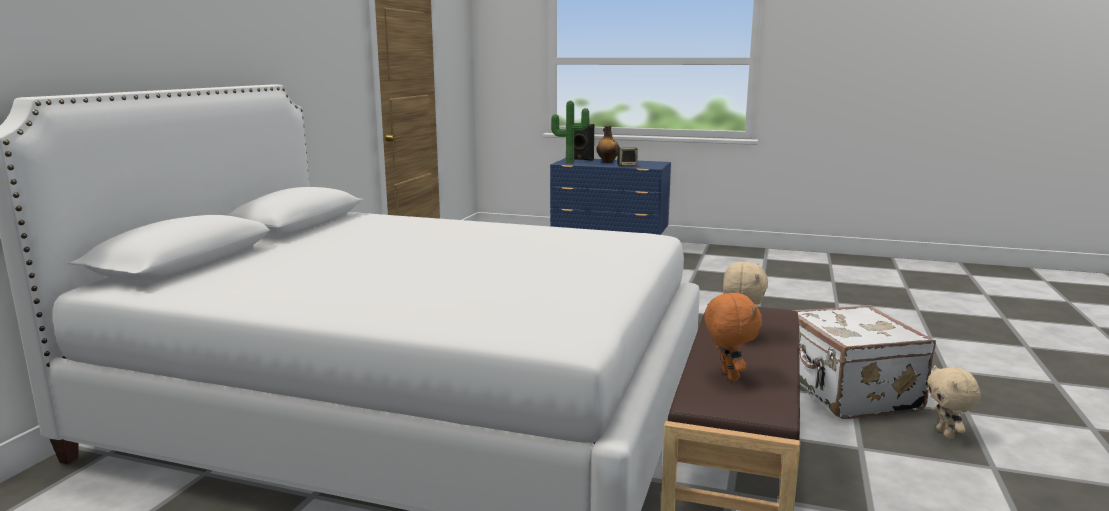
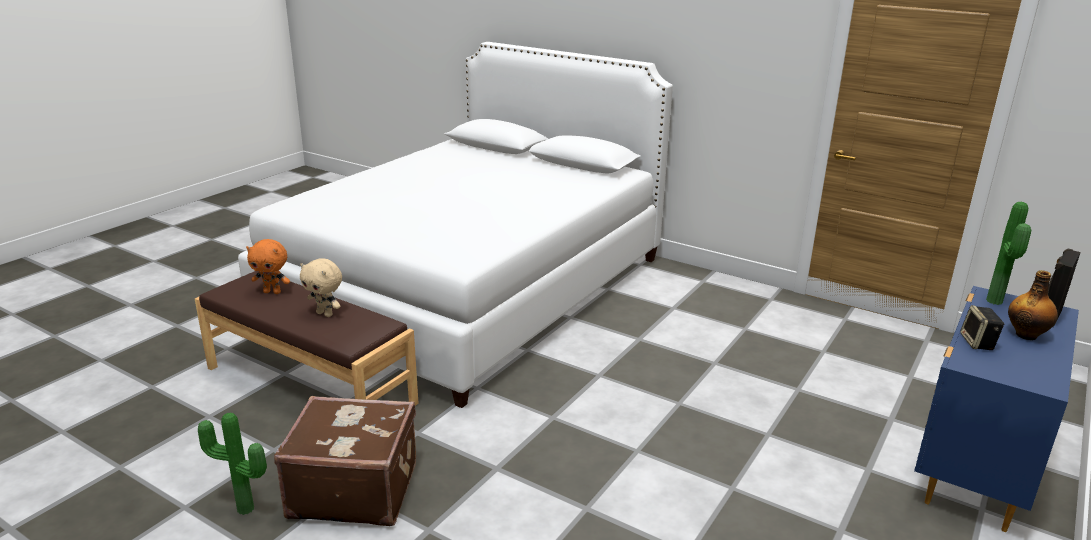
camera: 105 degrees right, 10 degrees up
white suitcase [793,305,936,419] -> brown suitcase [274,396,416,526]
beige plush toy [927,365,981,439] -> potted plant [198,412,267,515]

